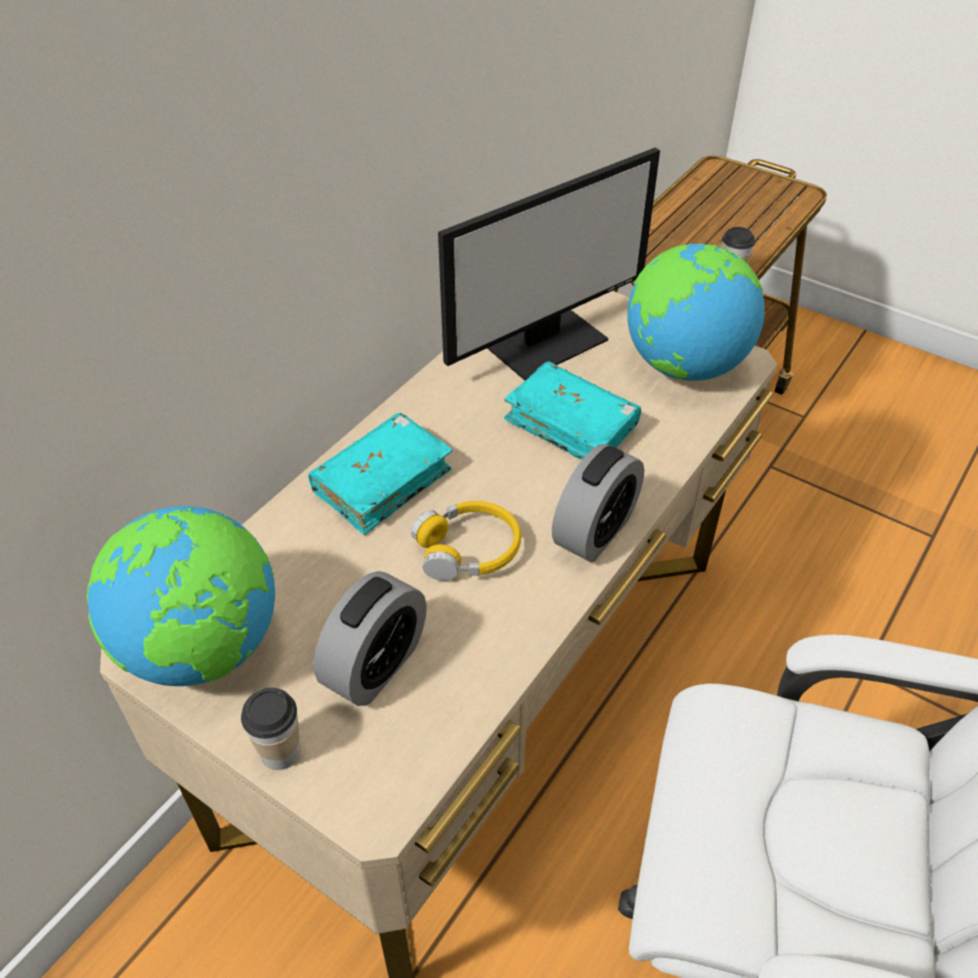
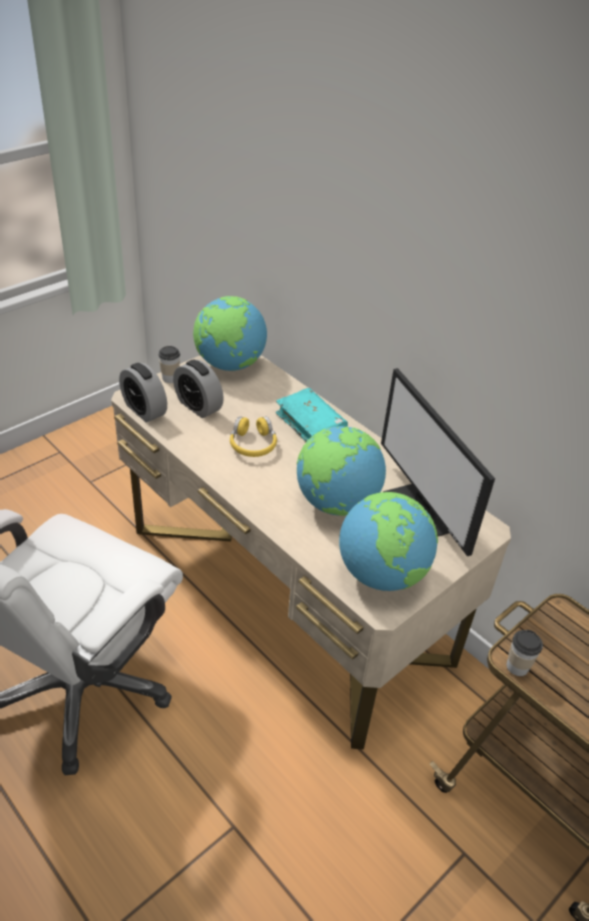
camera: 100 degrees right, 5 degrees down
turquoise book [504,361,641,460] -> globe [297,426,386,516]
alarm clock [552,444,644,562] -> alarm clock moved to [119,363,167,422]

